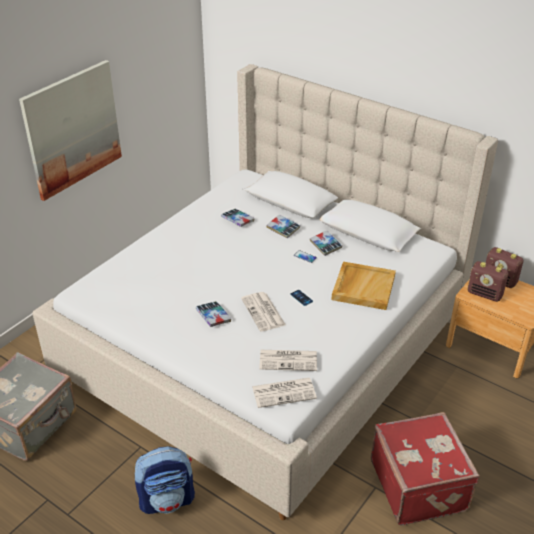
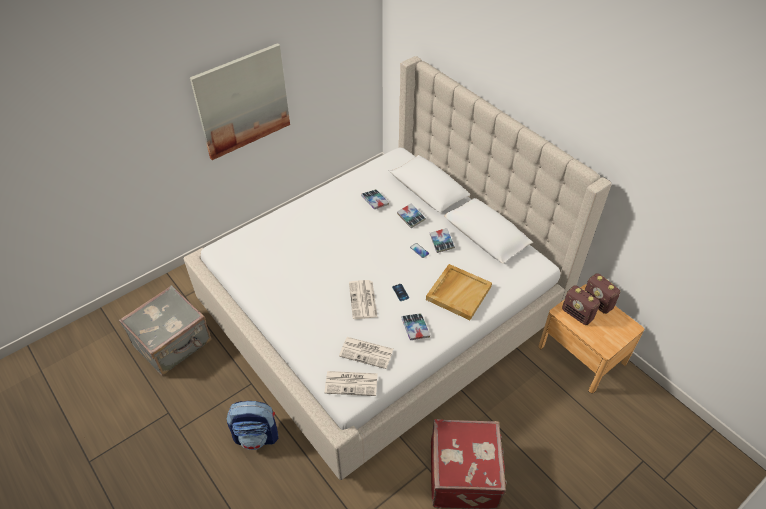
camera: 15 degrees right, 10 degrees up
book [196,301,231,327] -> book moved to [401,313,430,340]

